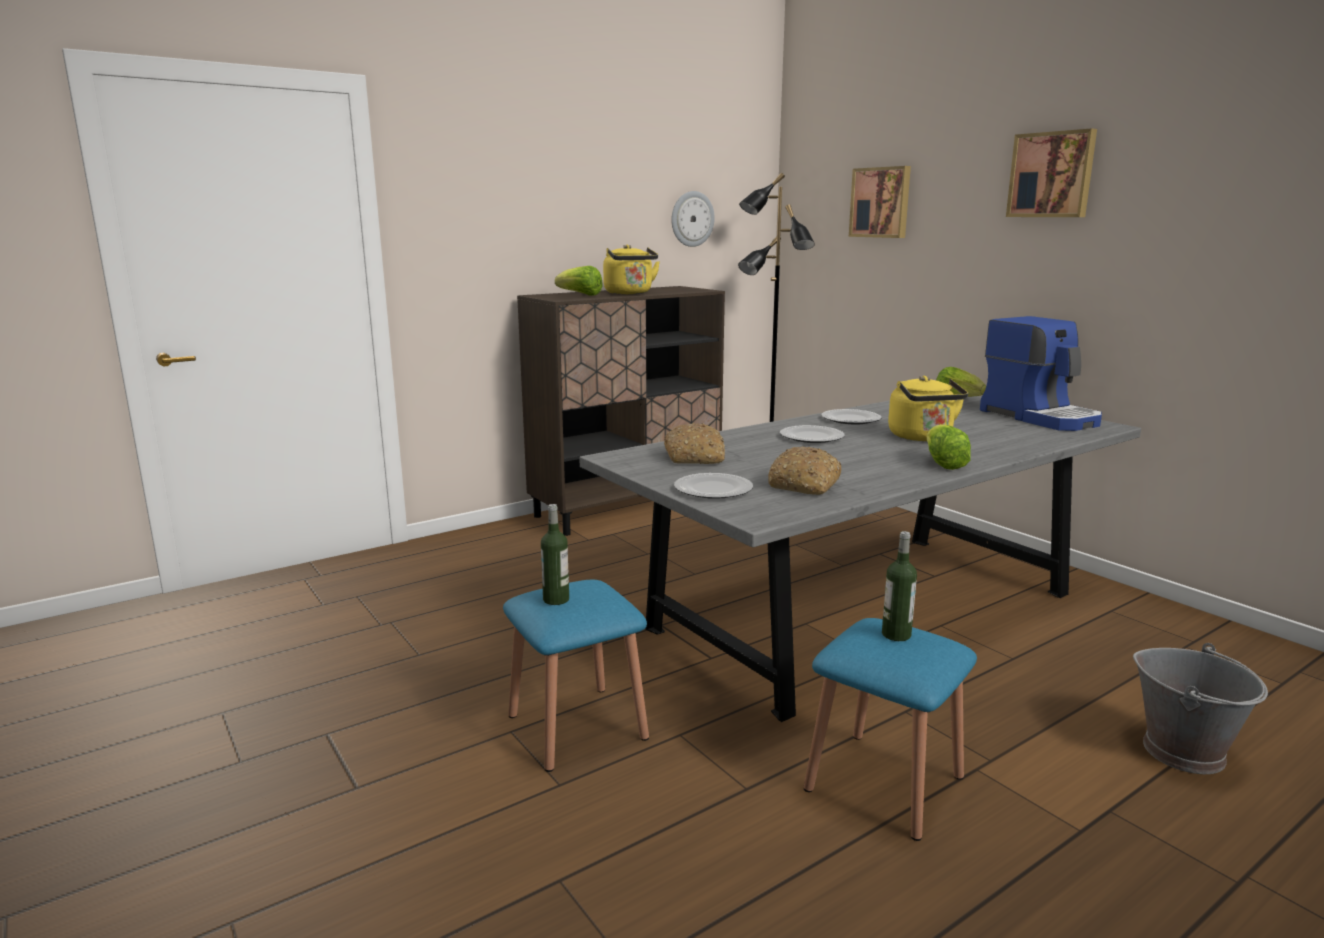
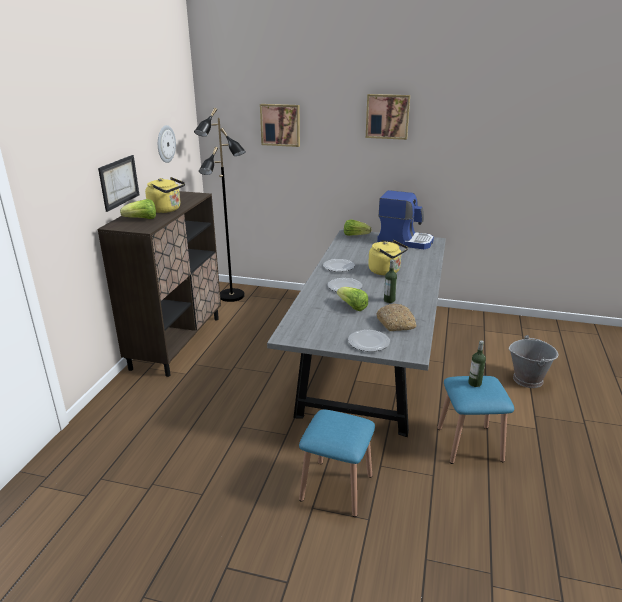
camera: 40 degrees left, 10 degrees up
bottle [541,504,569,605] -> bottle moved to [384,259,397,303]
bread [664,423,725,464] -> none
lettuce [927,424,971,470] -> lettuce moved to [337,287,368,311]
none -> picture [98,155,139,212]

